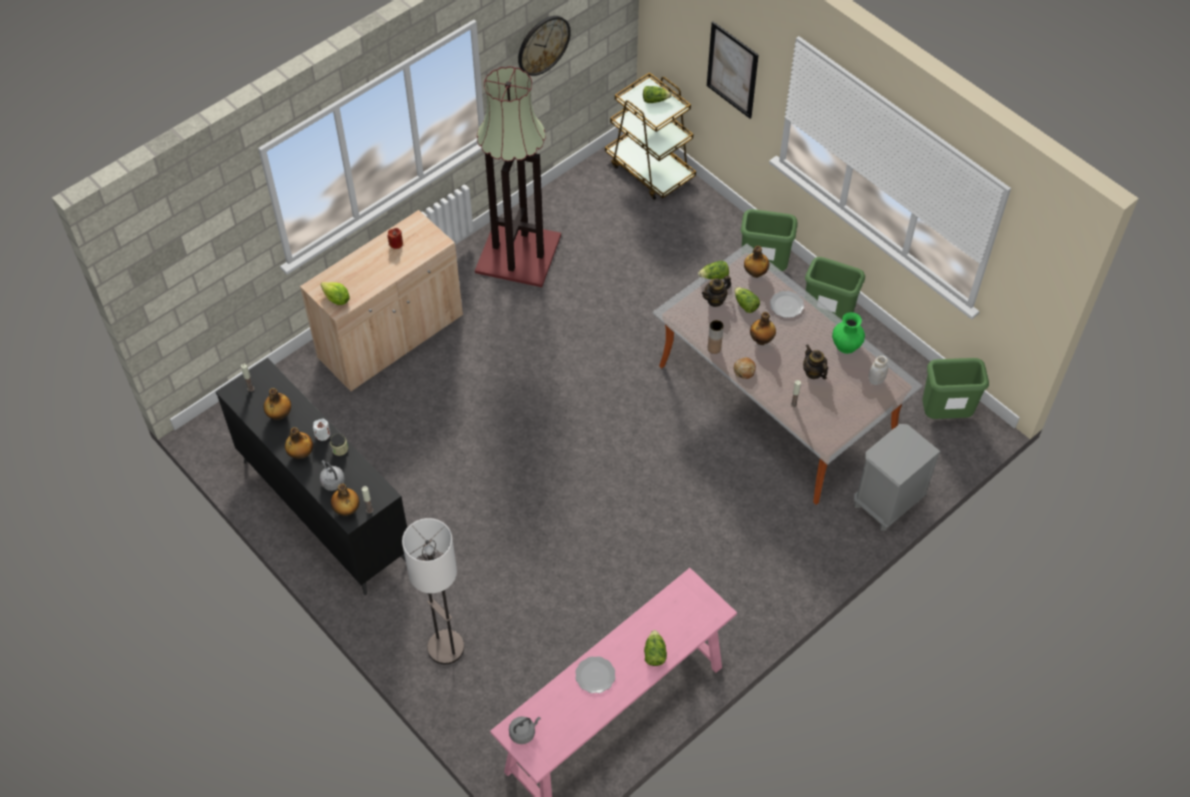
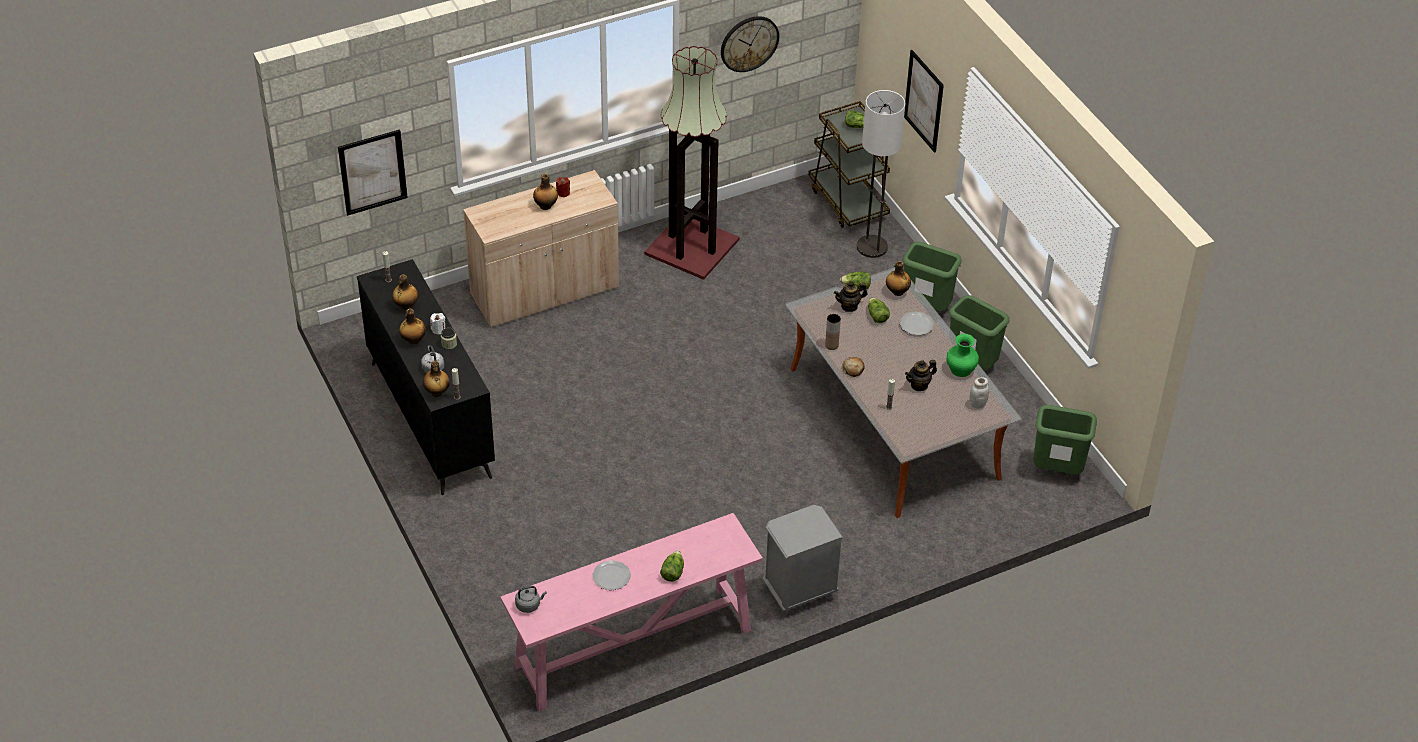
camera: 15 degrees right, 10 degrees down
lettuce [321,282,350,305] -> none
floor lamp [402,518,464,664] -> floor lamp moved to [857,90,905,258]
bottle [750,312,776,345] -> bottle moved to [533,174,558,210]
teapot [803,344,828,380] -> teapot turned 105 degrees counterclockwise [905,360,937,391]
grey nightstand [854,424,941,531] -> grey nightstand moved to [762,505,843,616]
none -> picture [338,129,408,216]

